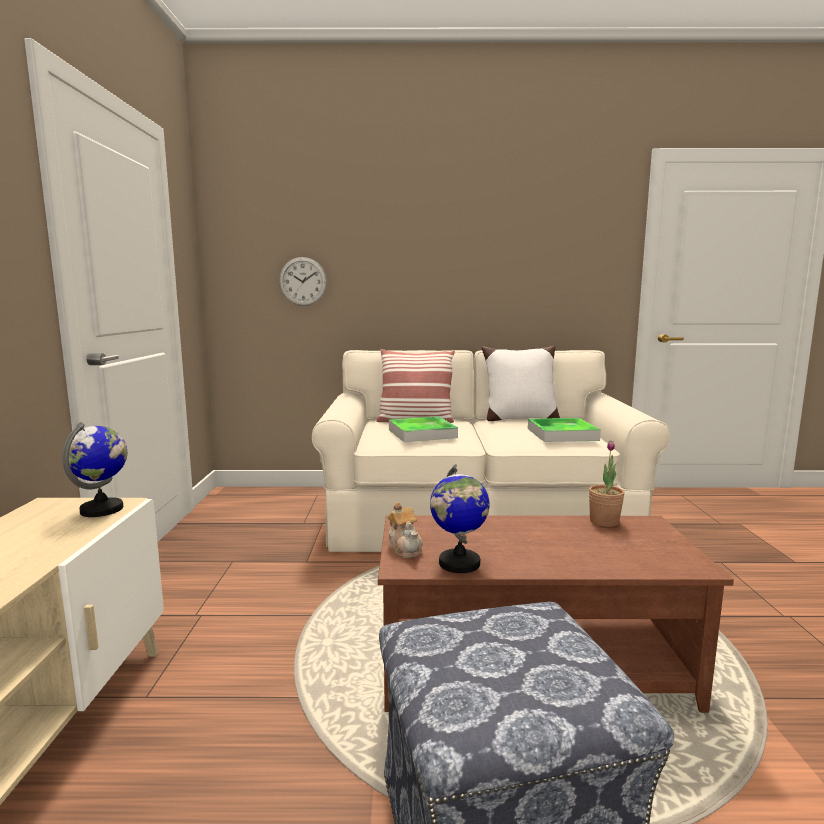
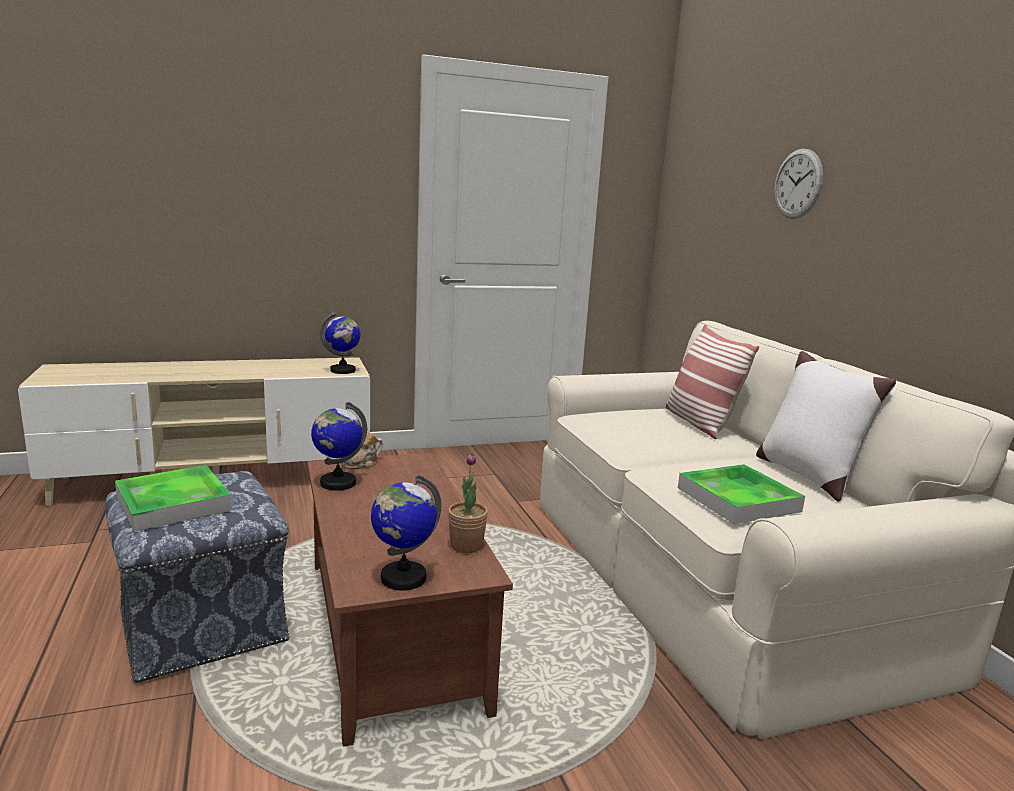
camera: 70 degrees right, 5 degrees up
wall clock [279,257,327,306] -> wall clock moved to [774,148,823,219]
tray [389,416,458,442] -> tray moved to [115,465,232,531]
none -> globe [371,475,441,591]

